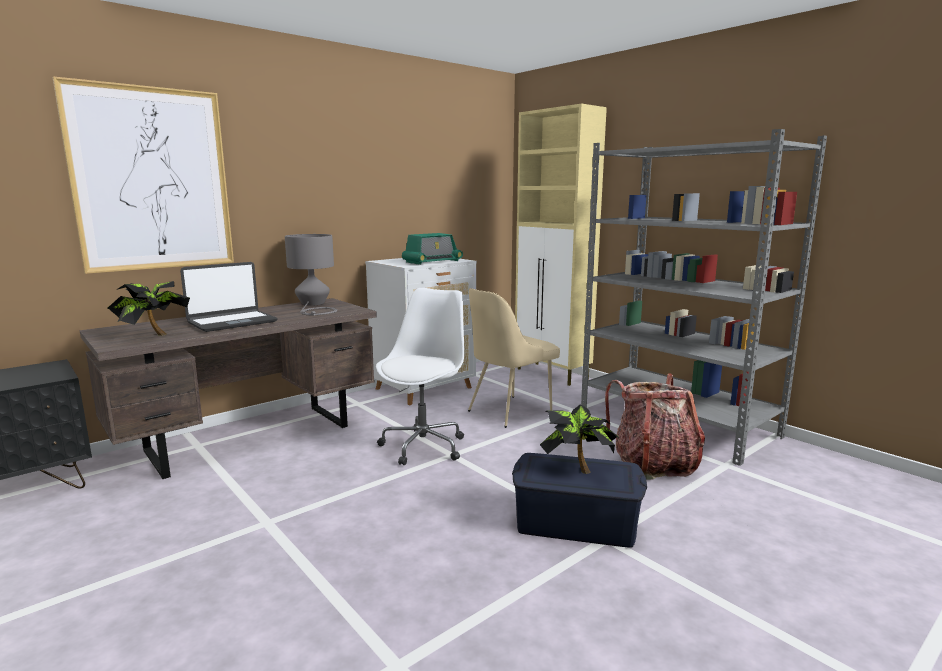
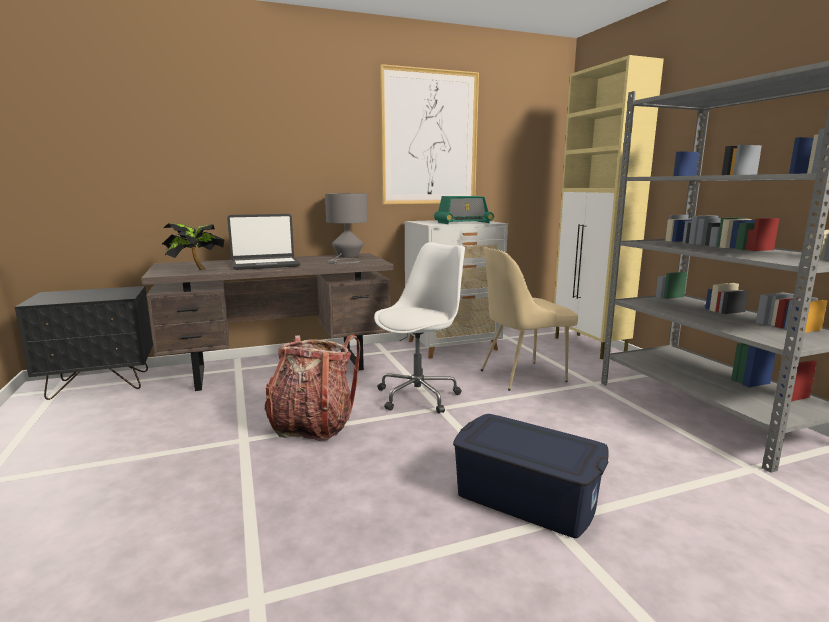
camera: 20 degrees right, 0 degrees up
picture [52,76,234,274] -> picture moved to [380,64,479,204]
potted plant [540,404,619,474] -> none
backpack [605,373,705,480] -> backpack moved to [264,334,360,441]

